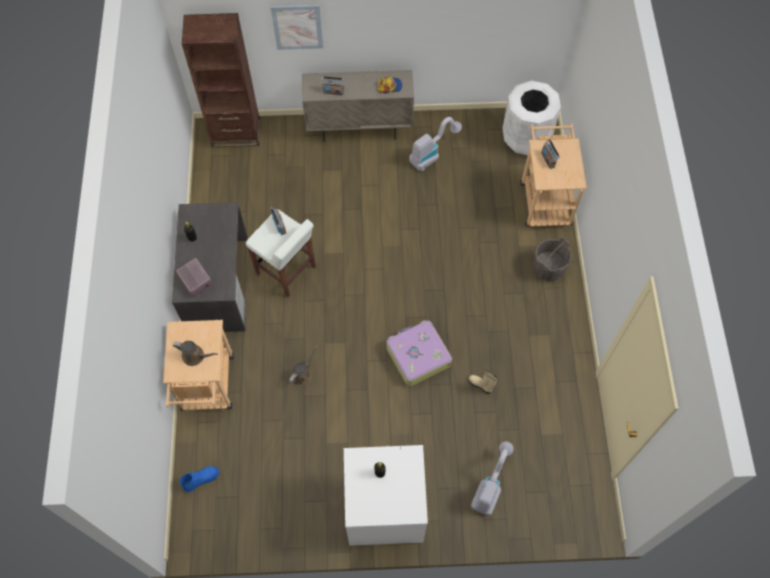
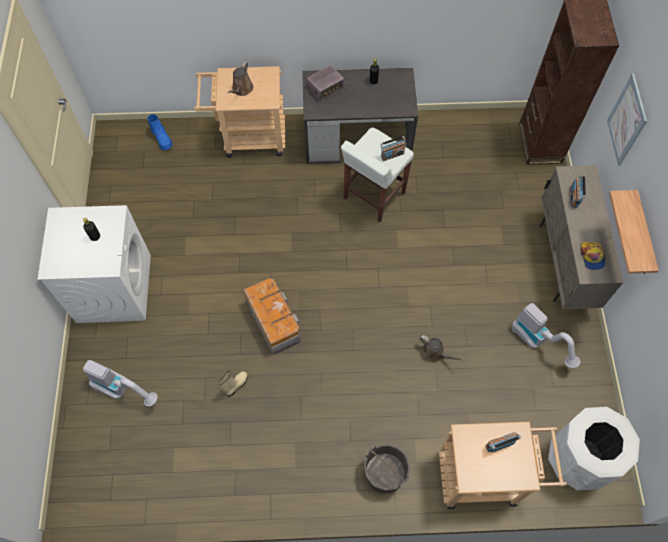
camera: 90 degrees right, 0 degrees up
brown watering can [289,345,318,386] -> brown watering can moved to [420,335,465,363]
suitcase [386,320,452,386] -> storage box [243,278,301,355]
none -> shelf [609,190,659,274]

